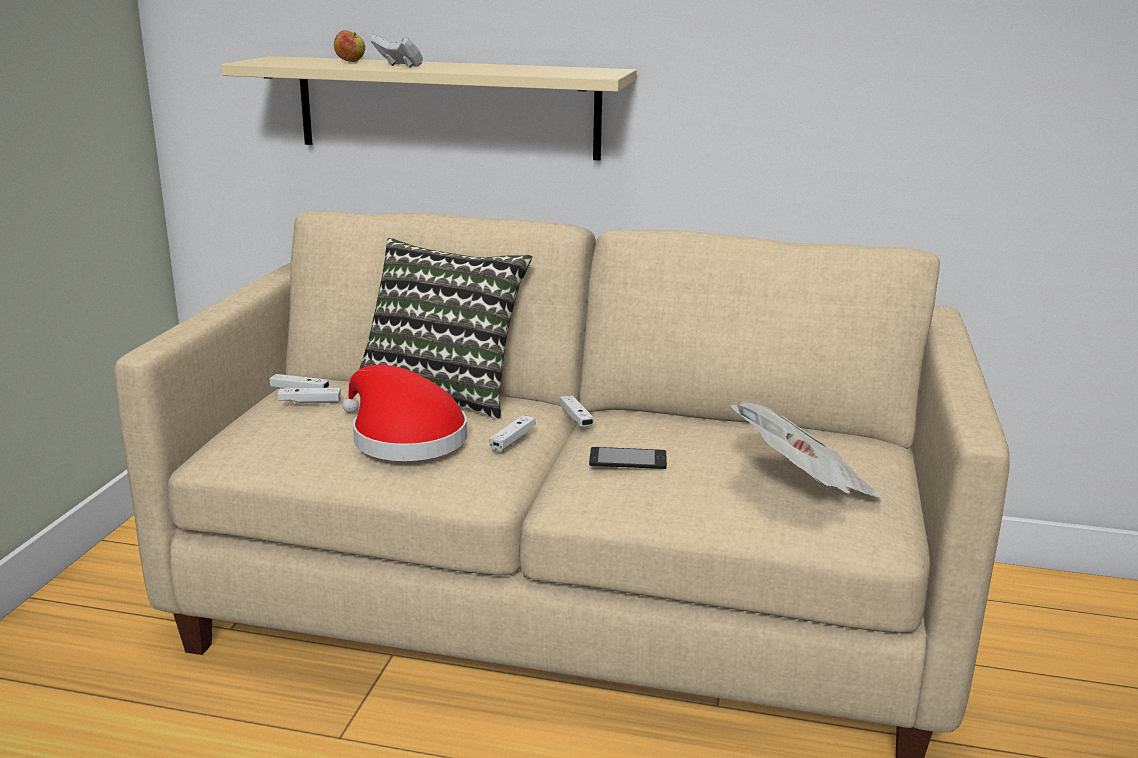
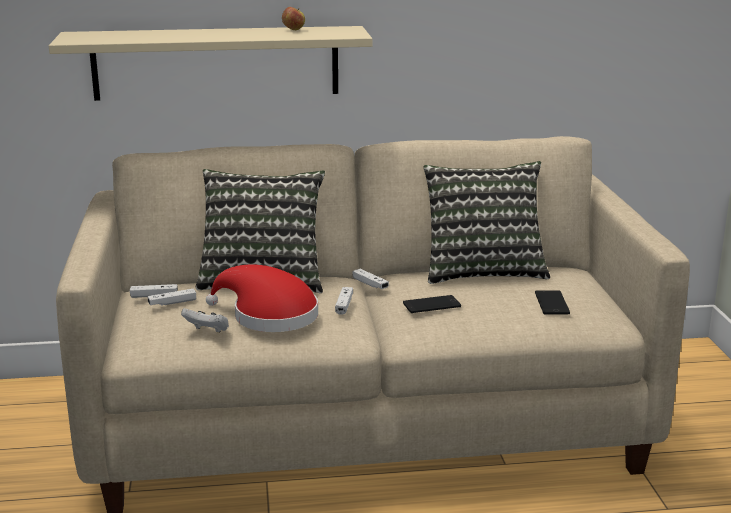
camera: 20 degrees left, 0 degrees up
apple [334,30,365,62] -> apple moved to [282,7,305,30]
white game controller [371,34,423,68] -> white game controller moved to [181,308,229,333]
newspaper [730,402,883,498] -> phone [535,290,570,314]
none -> pillow [423,161,550,284]

